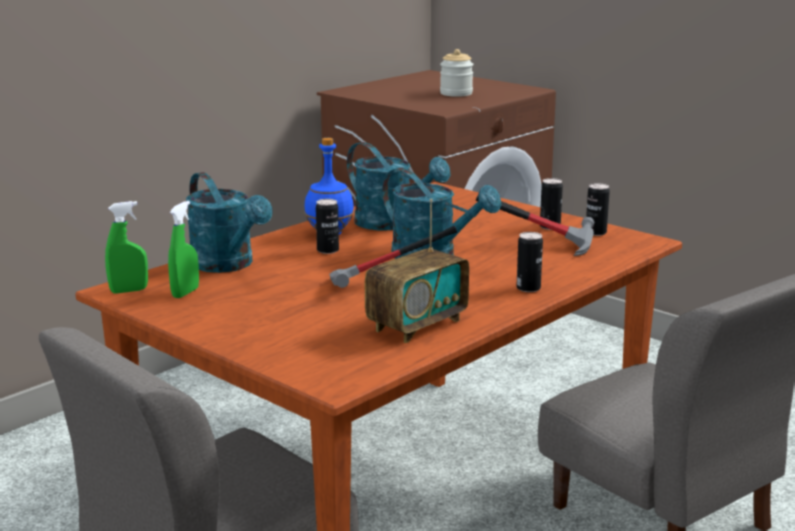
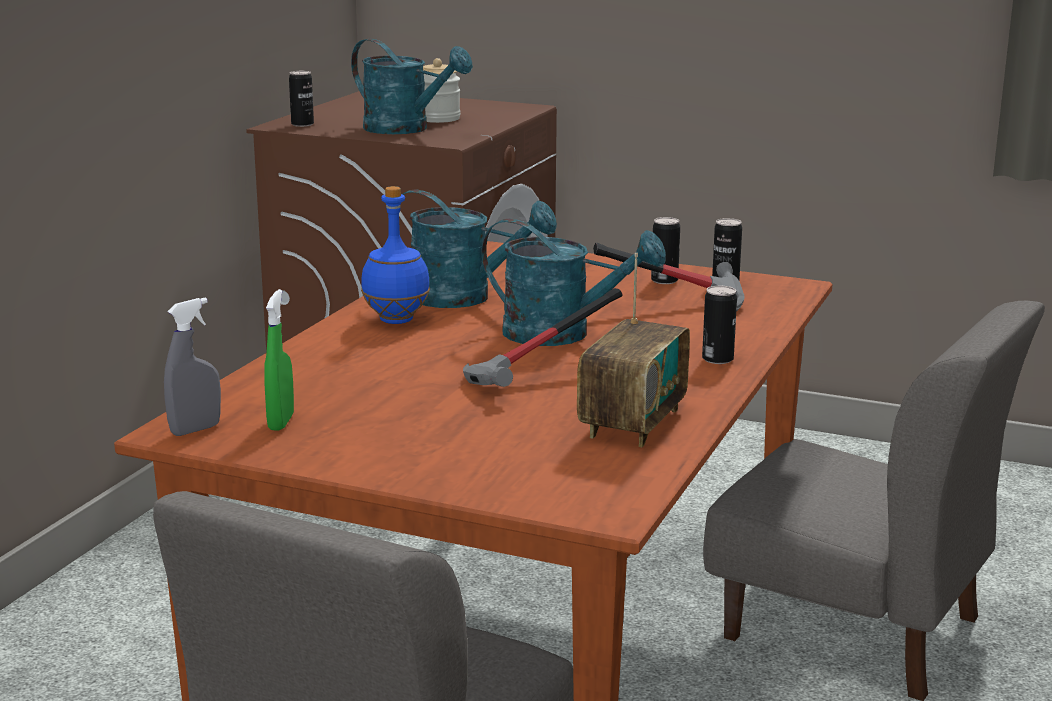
camera: 20 degrees left, 0 degrees up
green spray bottle [105,201,148,294] -> grey spray bottle [164,298,221,436]
turquoise watering can [186,172,273,273] -> turquoise watering can moved to [351,39,473,134]
can [316,199,339,254] -> can moved to [289,71,314,127]

